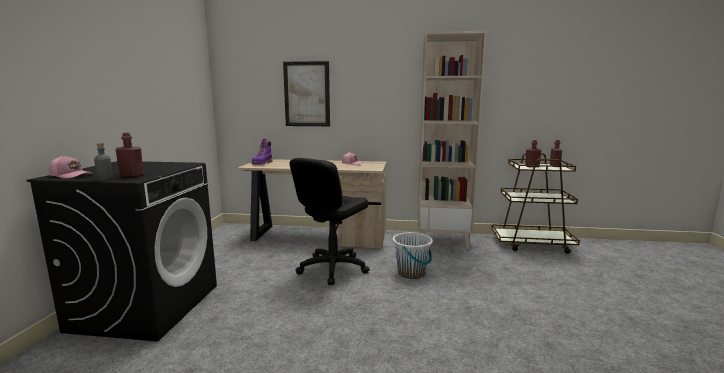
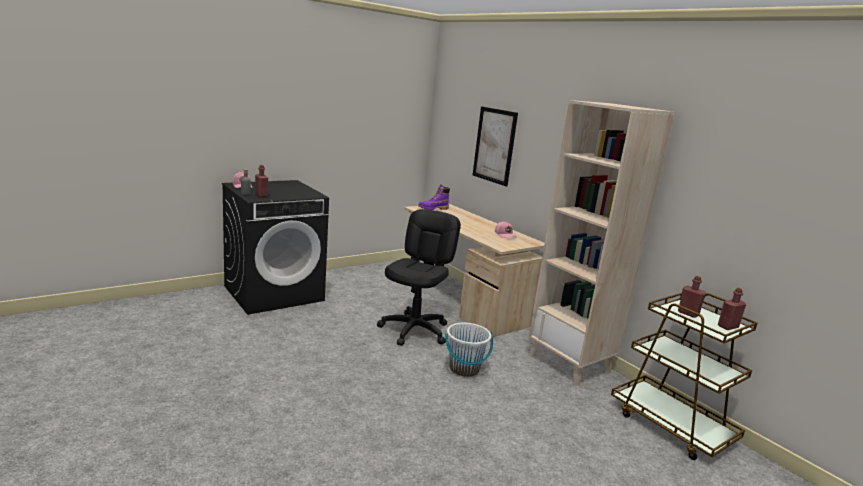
camera: 45 degrees right, 5 degrees up
black office chair [290,158,370,285] -> black office chair turned 120 degrees clockwise [377,209,461,346]

